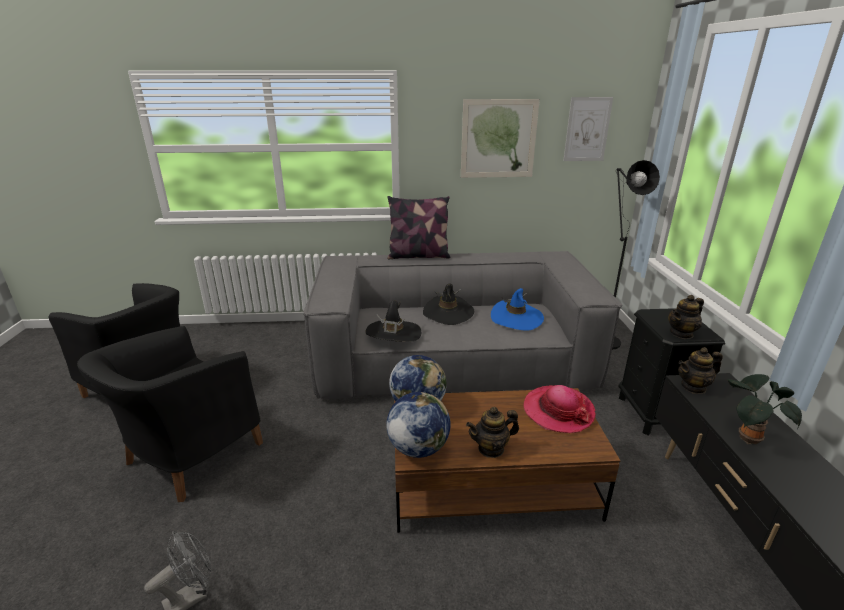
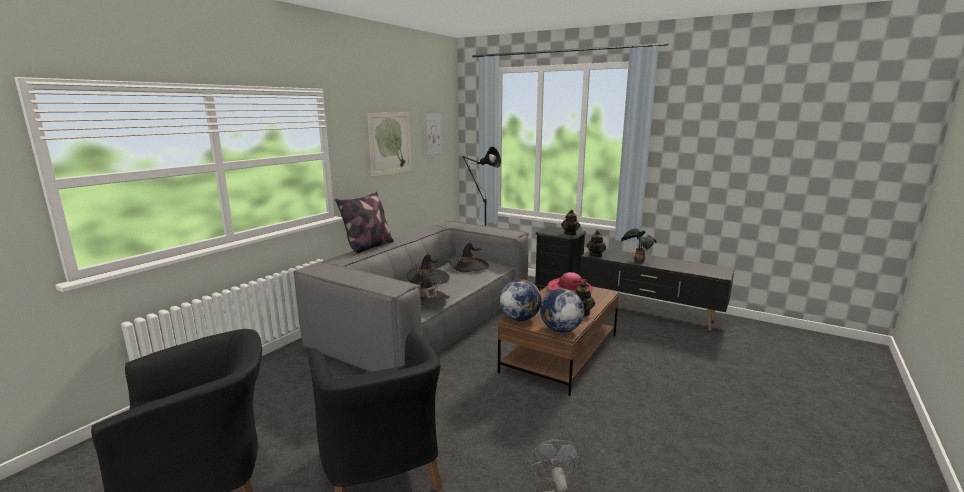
camera: 55 degrees left, 10 degrees down
blue hat [491,288,544,331] -> black hat [449,242,489,272]

